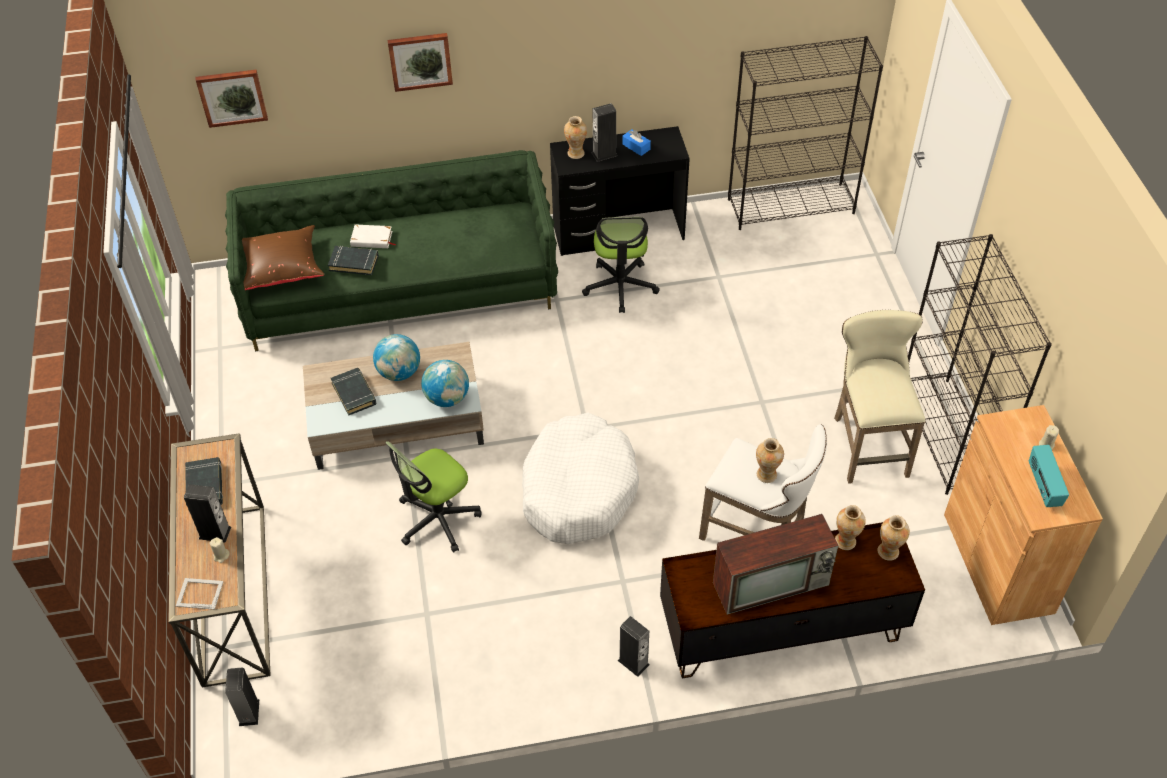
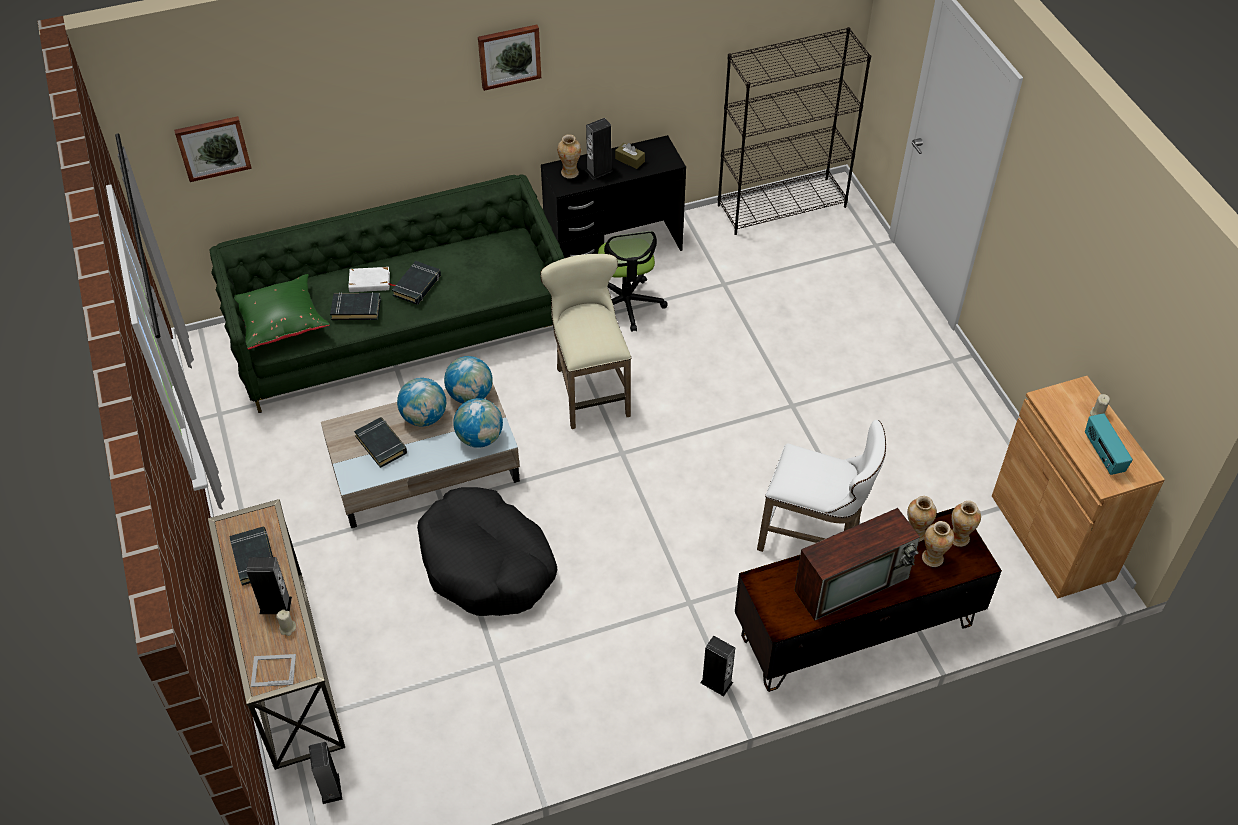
camera: 10 degrees left, 0 degrees up
brown pillow [242,225,324,290] -> green pillow [234,274,330,350]
office chair [385,441,482,553] -> black dog bed [417,487,557,616]
picture [387,33,453,92] -> picture moved to [478,25,541,91]
white dog bed [522,412,639,544] -> none
blue tissue box [622,130,651,156] -> brown tissue box [615,143,645,169]
vase [756,438,784,483] -> vase moved to [922,521,954,567]
beige stool [834,310,926,484] -> beige stool moved to [540,254,631,429]
black bookcase [908,234,1052,495] -> none
none -> black book [392,261,441,305]
none -> globe [444,356,493,403]

